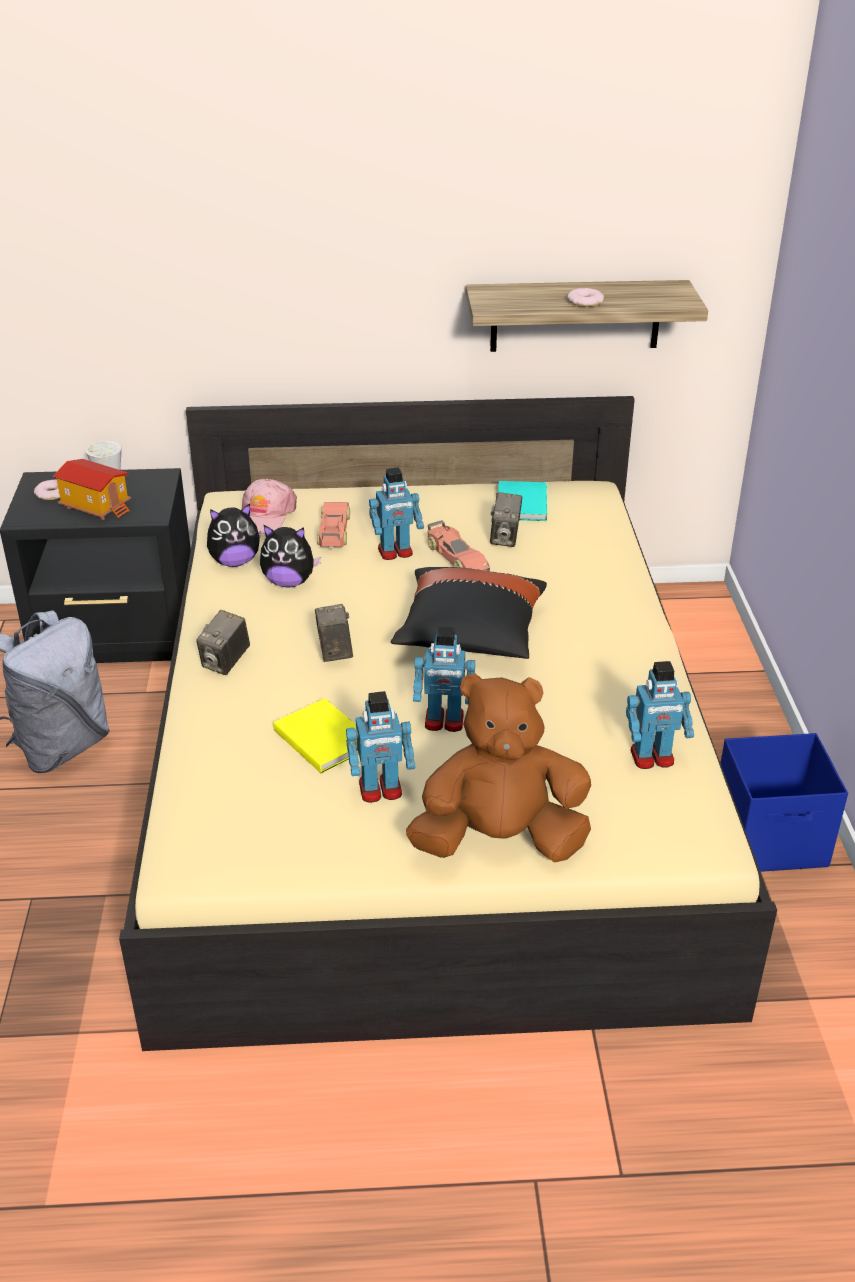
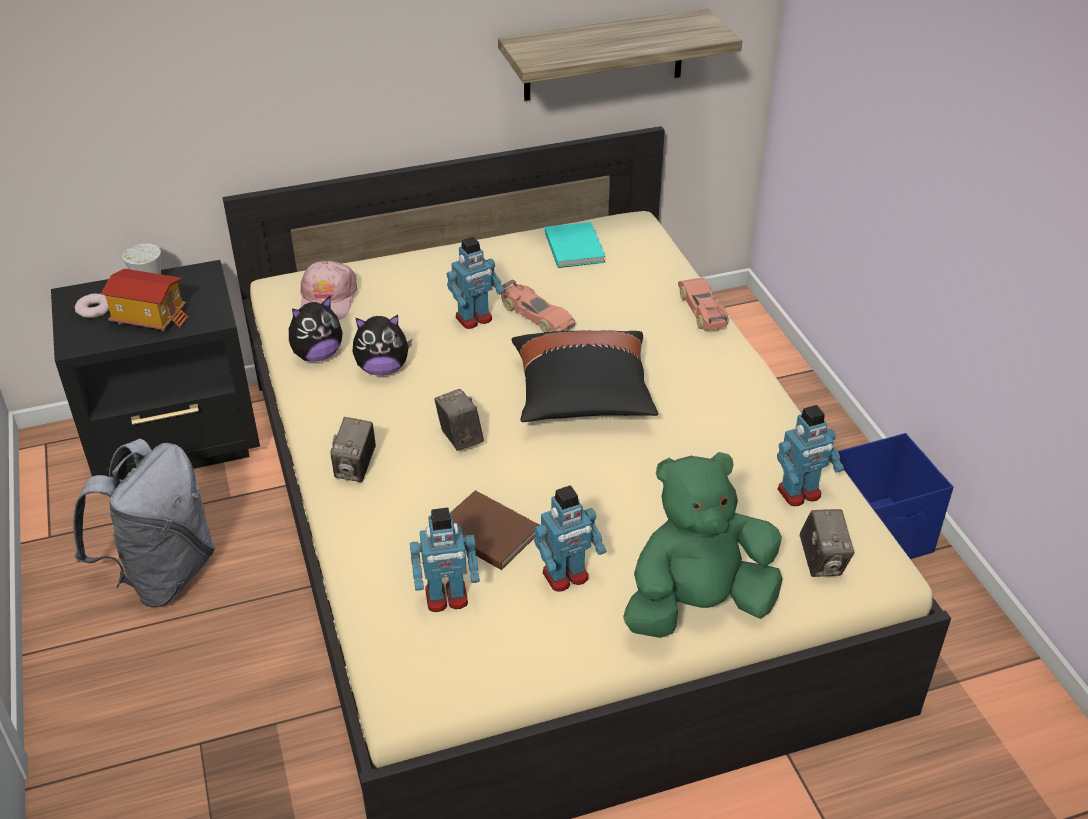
camera: 15 degrees left, 5 degrees up
yellow book [273,698,359,773] -> brown book [450,490,539,570]
toy car [317,502,350,548] -> toy car moved to [678,278,729,331]
brown plush toy [406,673,591,862] -> green plush toy [623,452,782,638]
toy robot [413,627,475,732] -> toy robot moved to [410,508,480,612]
camera [490,492,522,547] -> camera moved to [800,509,854,577]
donut [567,288,604,307] -> none

